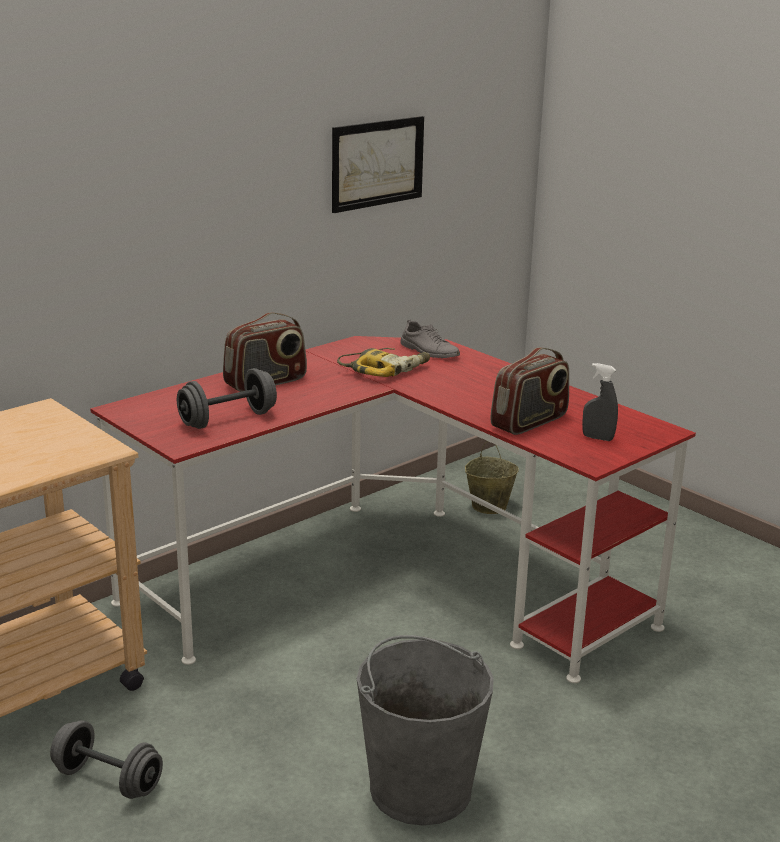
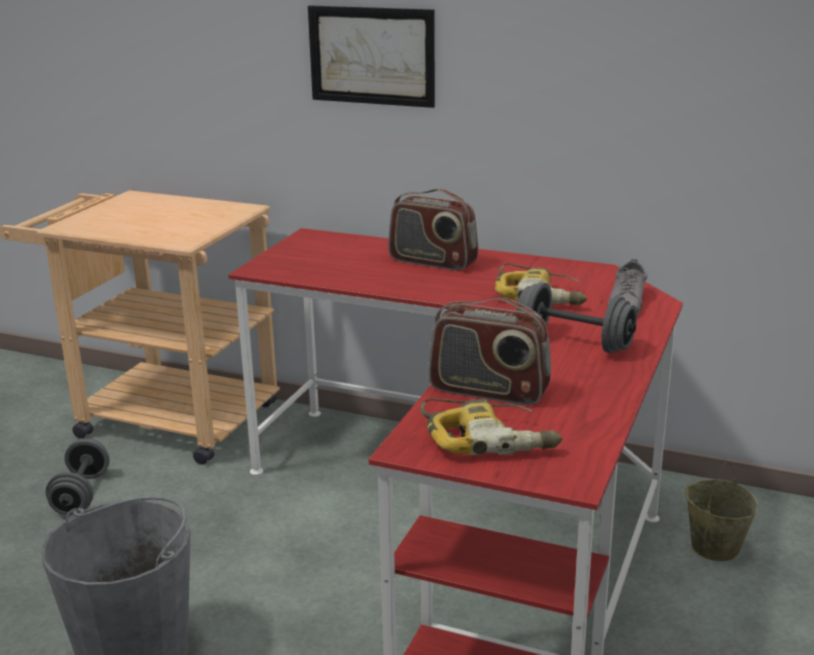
camera: 65 degrees right, 0 degrees up
grey dumbbell [177,368,277,429] -> grey dumbbell moved to [516,282,637,353]
picture [332,116,424,213] -> picture moved to [308,6,435,108]
grey spray bottle [582,363,618,441] -> power drill [420,398,563,456]

